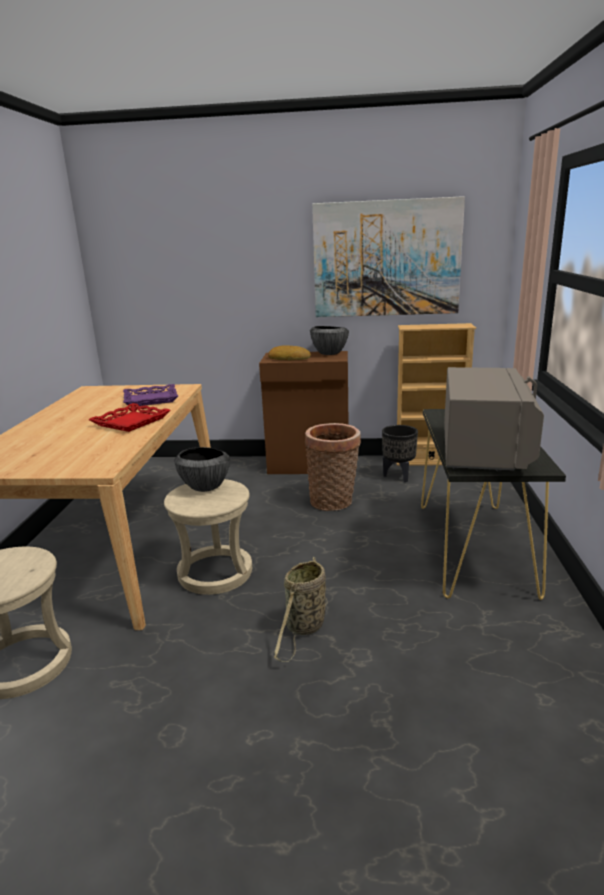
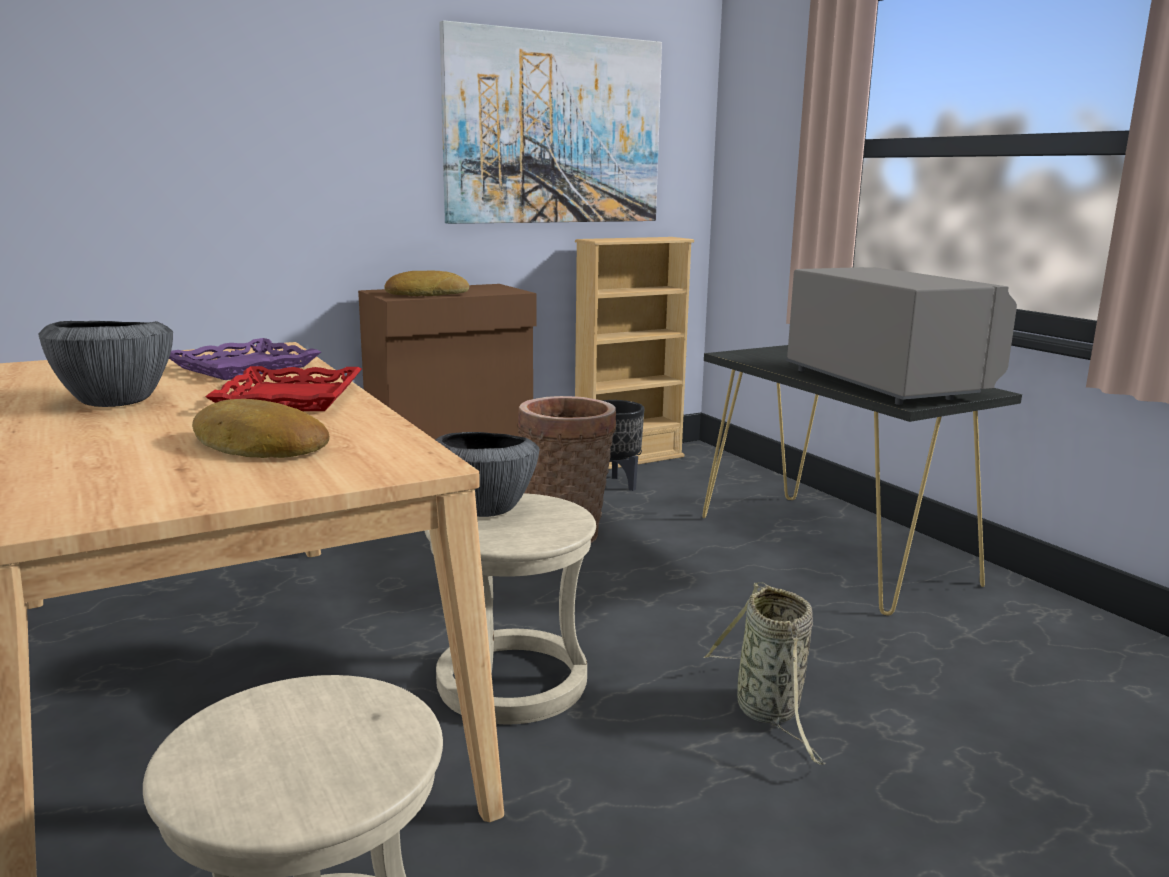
camera: 35 degrees left, 5 degrees down
bowl [310,326,349,355] -> bowl moved to [38,321,173,407]
none -> bread [192,399,330,458]

